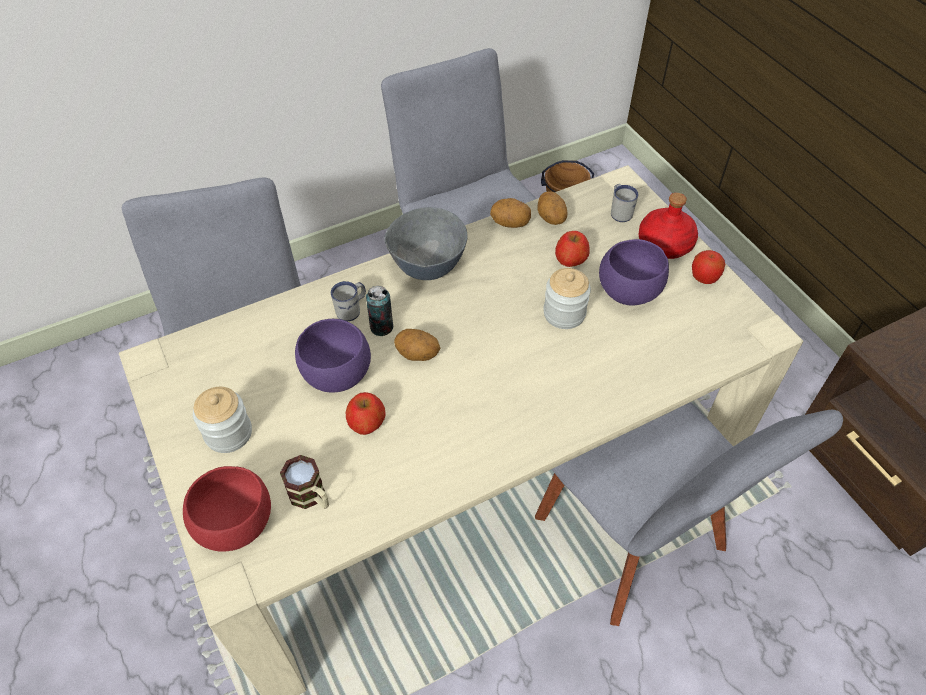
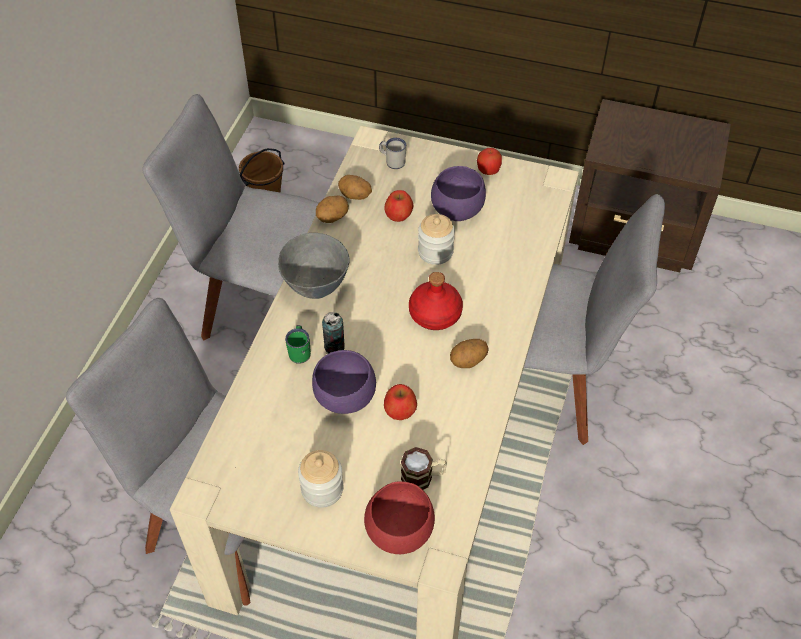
camera: 45 degrees left, 0 degrees up
white mug [331,281,366,321] -> green mug [285,325,311,364]
potato [394,329,441,361] -> potato moved to [450,339,489,368]
red bottle [639,193,698,259] -> red bottle moved to [409,272,463,330]

